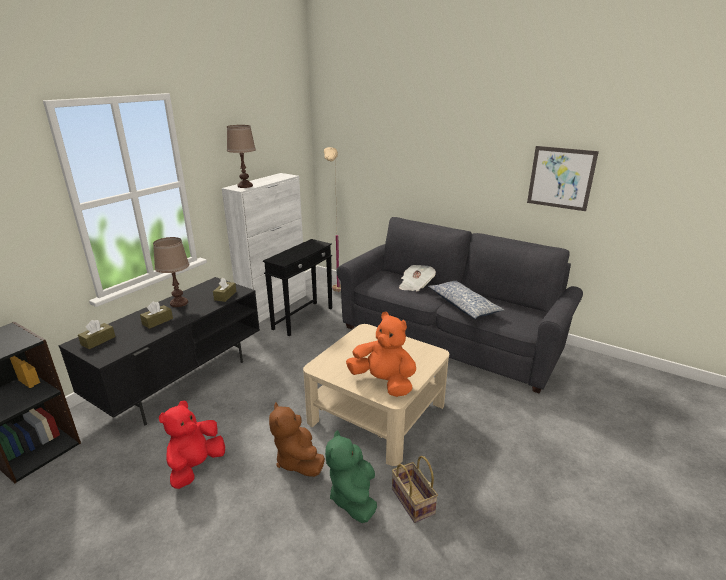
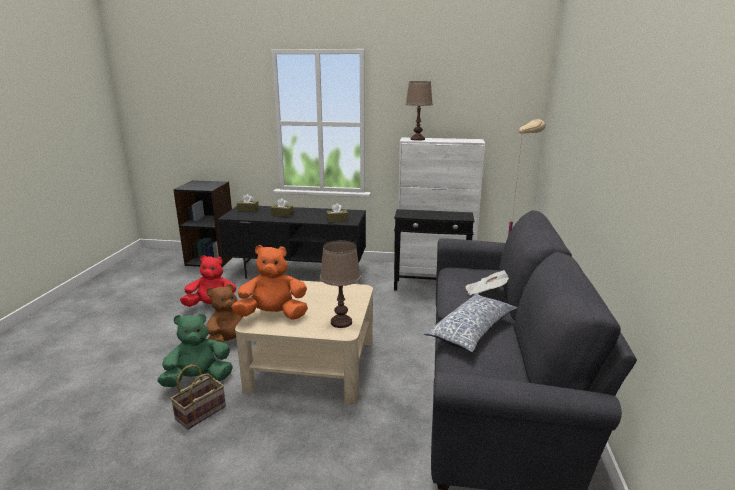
camera: 65 degrees right, 5 degrees down
brown table lamp [153,237,189,307] -> brown table lamp moved to [320,240,361,328]
orange plush toy [346,312,416,397] -> orange plush toy turned 105 degrees counterclockwise [231,245,308,319]
picture [527,146,599,211] -> none

